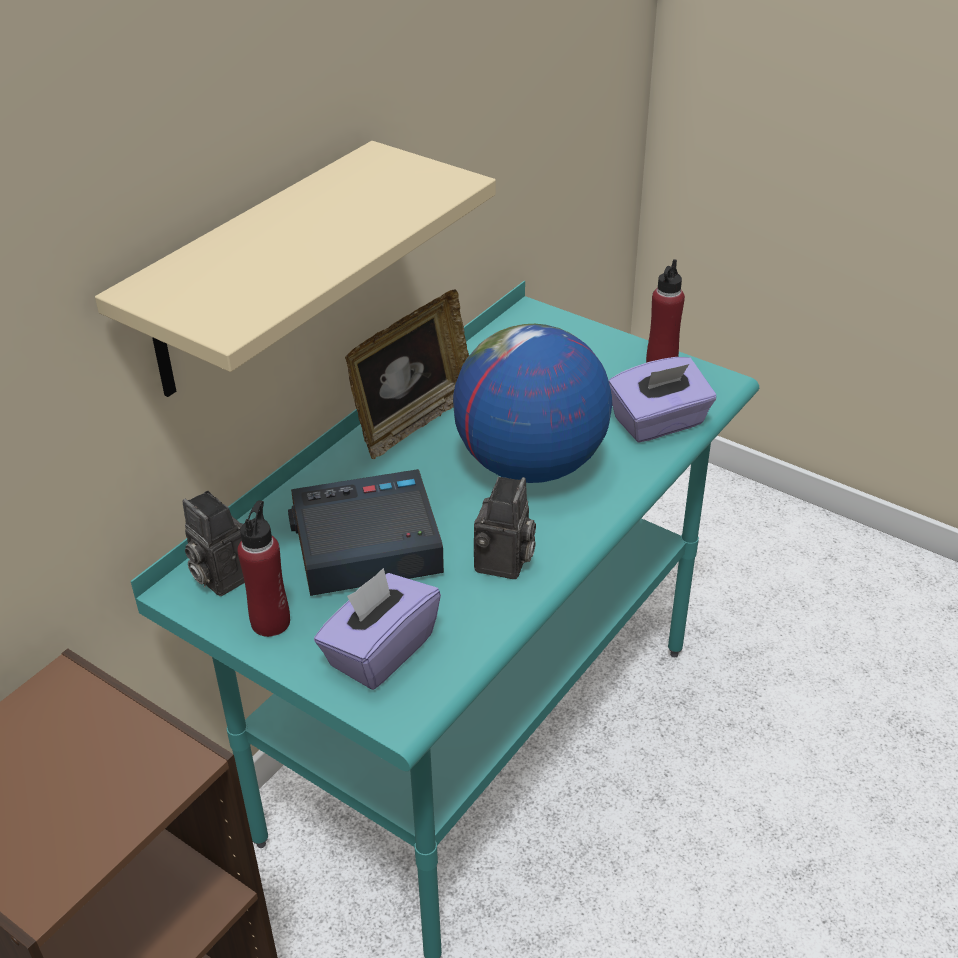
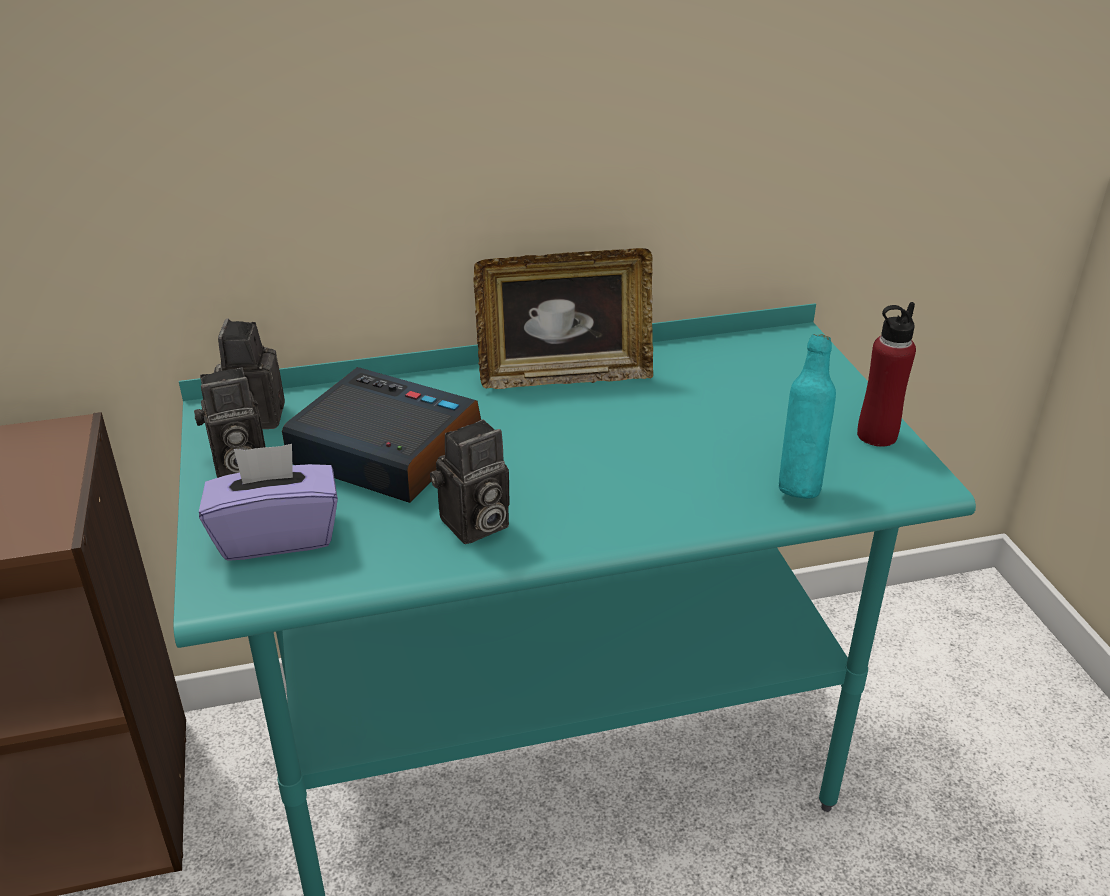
camera: 40 degrees right, 5 degrees down
beige shelf [95,141,496,397] -> none
red bottle [237,500,290,637] -> camera [194,367,266,478]
globe [453,324,612,483] -> none
purple tissue box [609,357,716,442] -> turquoise bottle [779,334,836,498]

